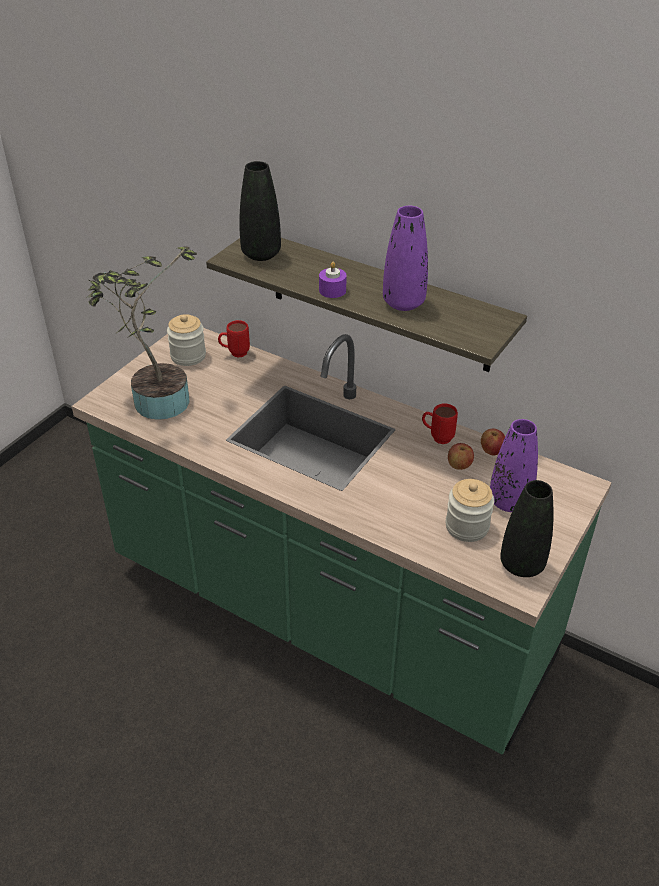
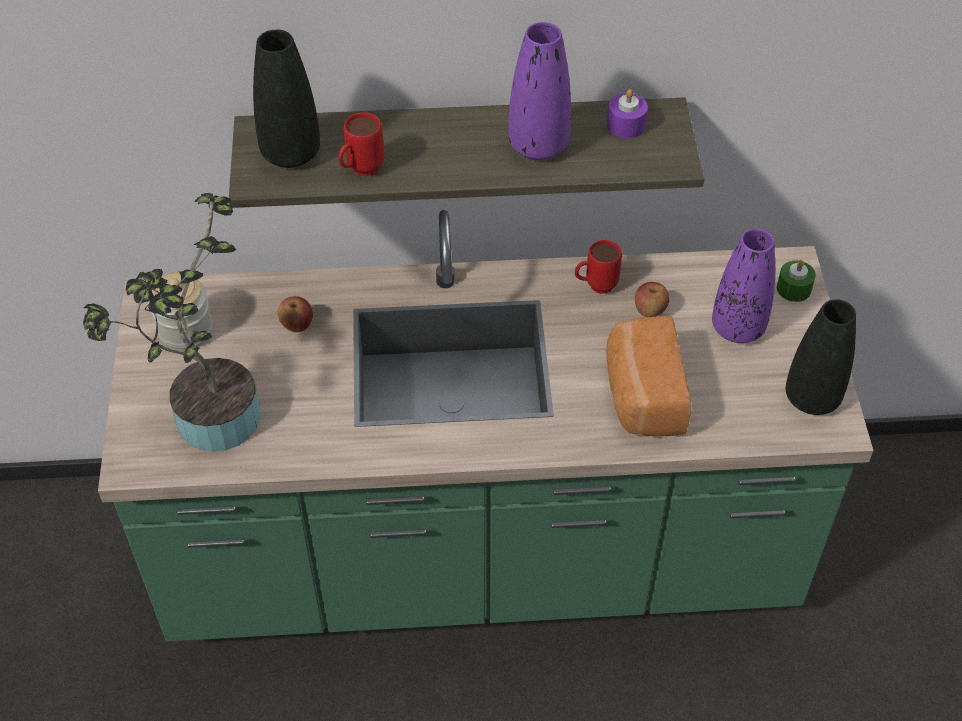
camera: 35 degrees left, 10 degrees up
red mug [218,320,250,358] -> red mug moved to [338,112,384,176]
purple candle [319,262,347,298] -> purple candle moved to [607,89,648,139]
jar [446,479,494,542] -> none
apple [481,429,505,455] -> apple moved to [278,296,313,332]
none -> bread [606,316,692,437]
none -> green candle [777,260,816,302]

